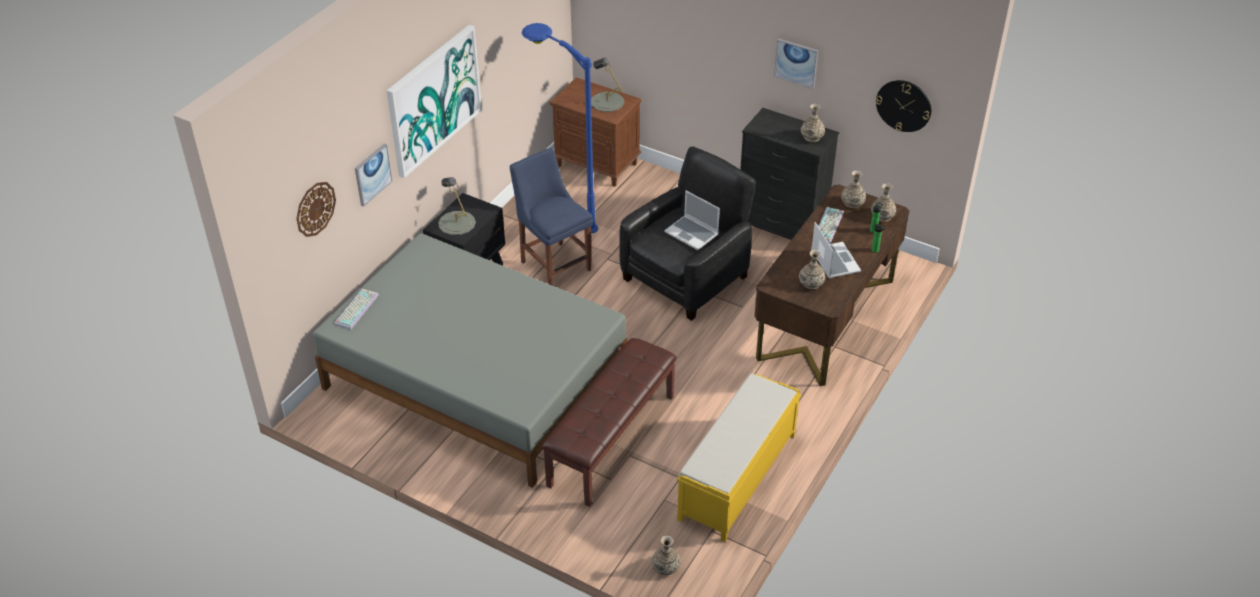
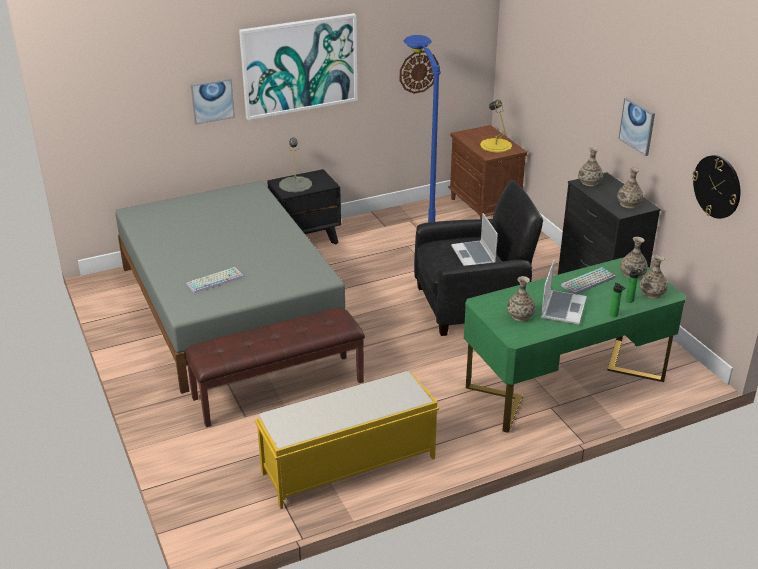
camera: 35 degrees right, 10 degrees down
wall clock [296,182,336,237] -> wall clock moved to [400,51,439,94]
keyboard [334,289,379,330] -> keyboard moved to [186,267,244,293]
blue chair [510,148,593,286] -> none
grey table lamp [591,58,624,112] -> yellow table lamp [480,100,512,153]
vase [652,536,681,575] -> vase moved to [578,147,603,186]
brown desk [755,185,910,386] -> green desk [464,257,686,433]

